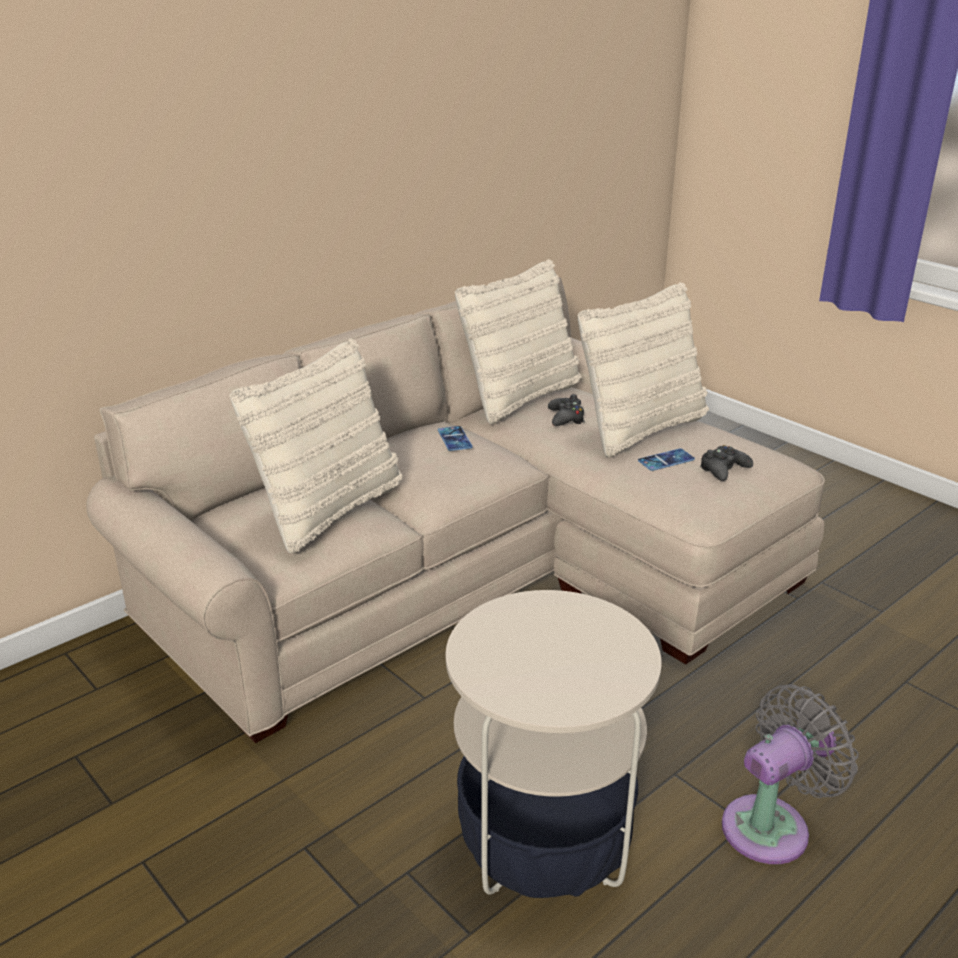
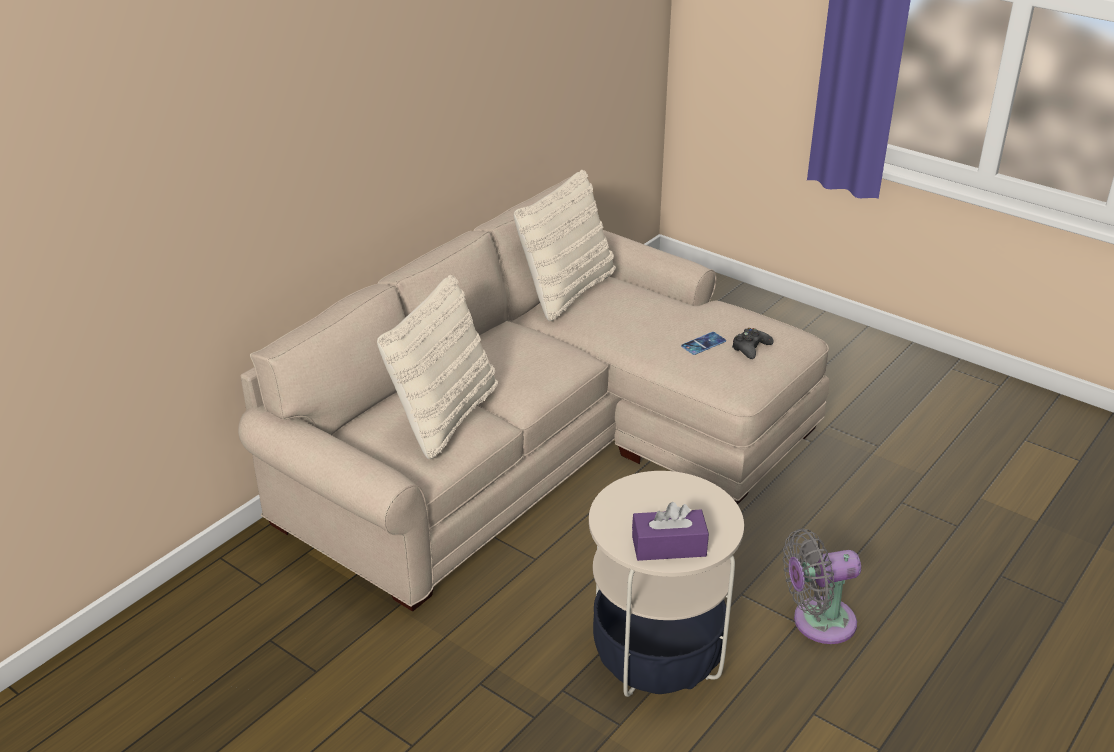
camera: 10 degrees left, 5 degrees up
phone [438,426,473,451] -> none
black game controller [548,394,585,426] -> none
beige pillow [578,282,709,457] -> none
grey fan [722,684,859,864] -> grey fan turned 150 degrees counterclockwise [783,529,861,644]
none -> purple tissue box [632,502,709,561]

